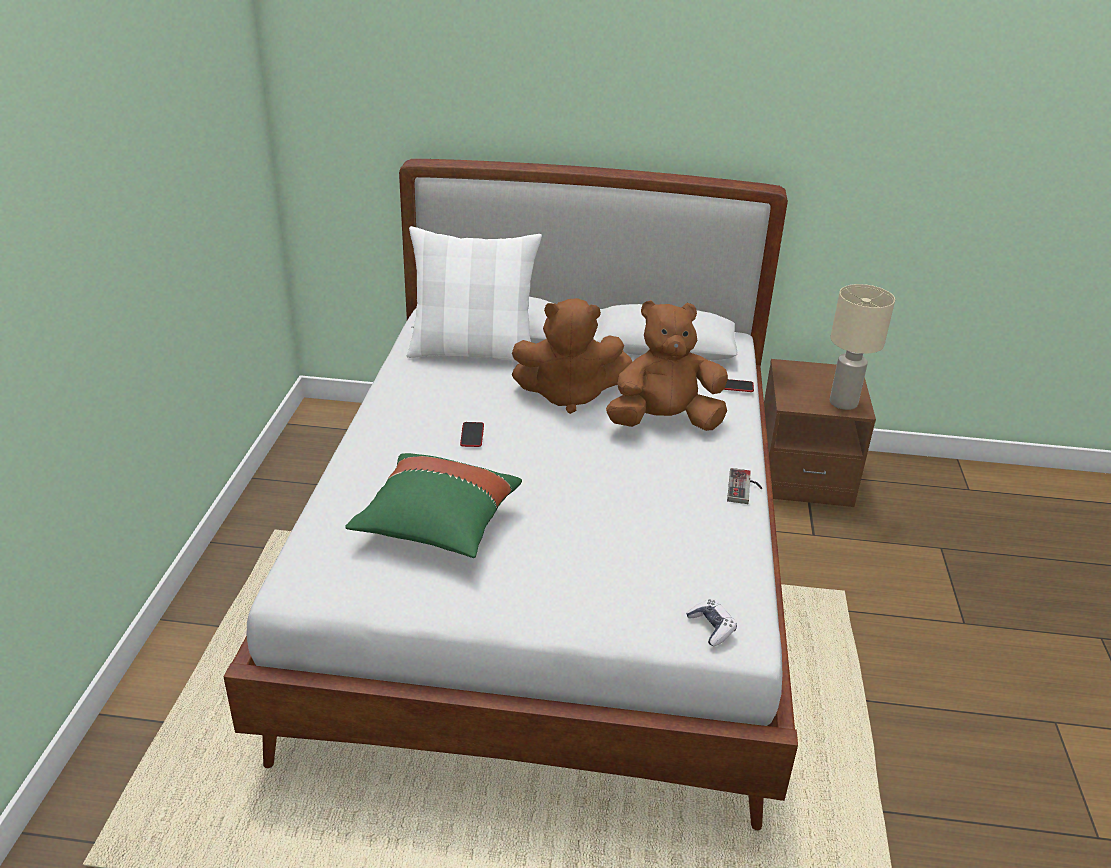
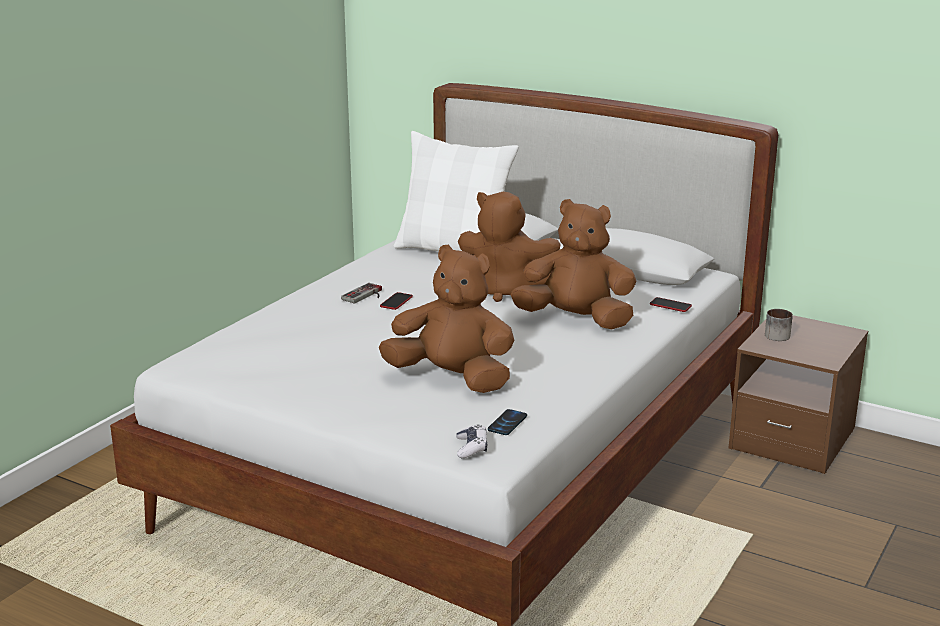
camera: 25 degrees right, 10 degrees down
green pillow [345,453,522,558] -> none
game controller [727,468,762,504] -> game controller moved to [341,283,382,304]
beige table lamp [830,284,895,410] -> none
none -> brown plush toy [379,245,514,393]
none -> phone [488,409,527,435]
none -> mug [765,309,793,341]

